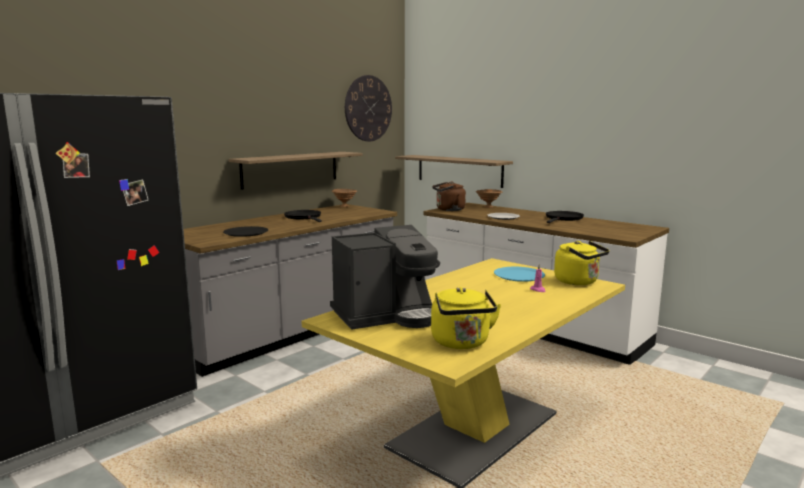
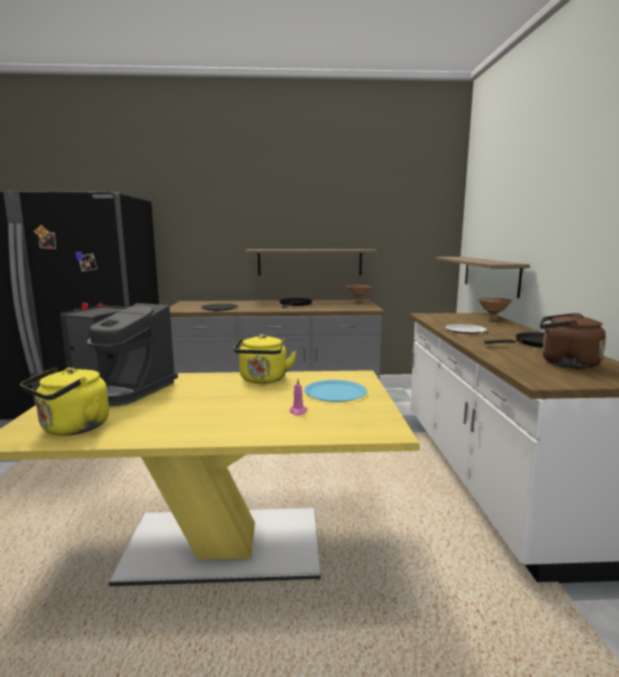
camera: 45 degrees right, 0 degrees up
wall clock [345,75,392,141] -> none
brown kettle [432,182,466,211] -> brown kettle moved to [540,313,606,369]
yellow kettle [554,241,609,285] -> yellow kettle moved to [234,334,297,384]

